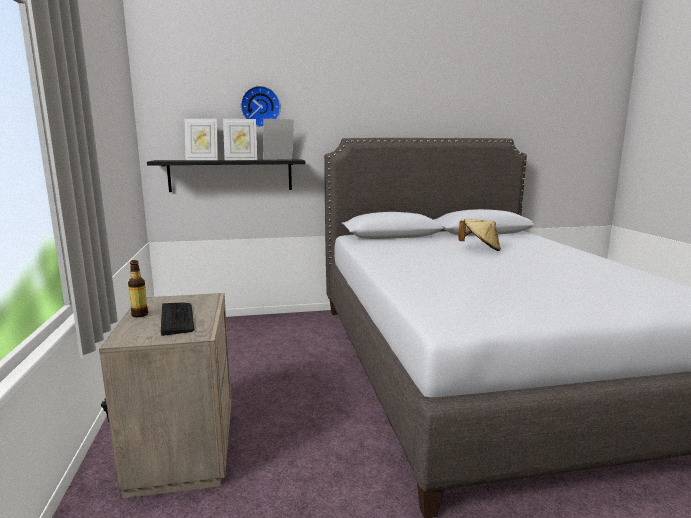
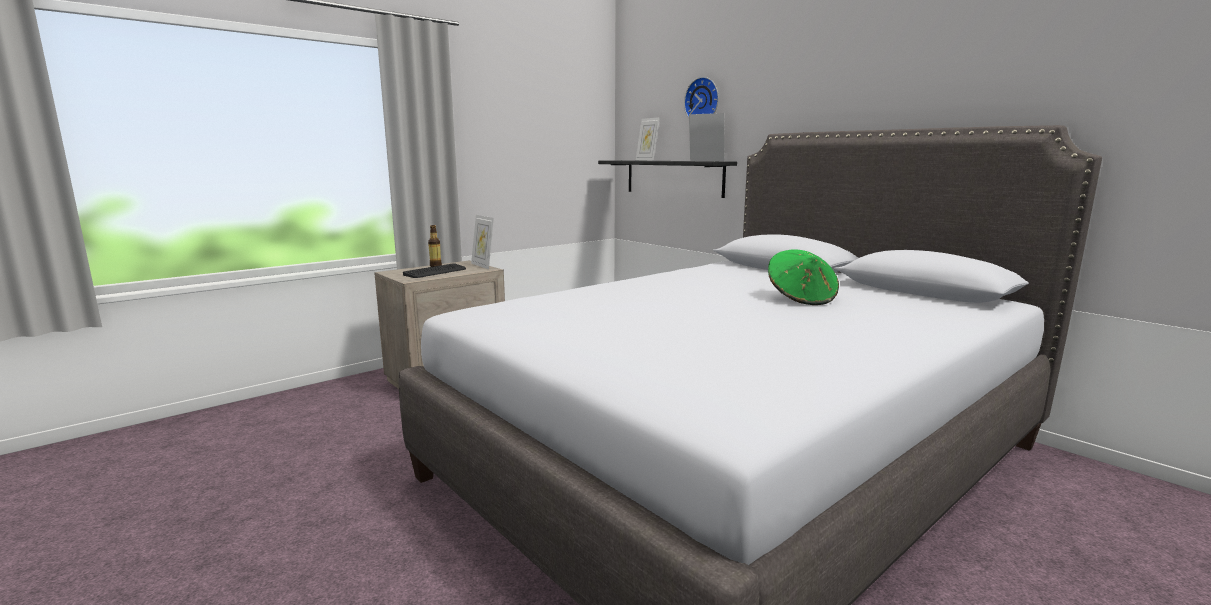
camera: 60 degrees right, 0 degrees up
picture frame [223,119,257,160] -> picture frame moved to [471,215,494,269]
beige hat [458,219,501,251] -> green hat [768,249,839,305]

